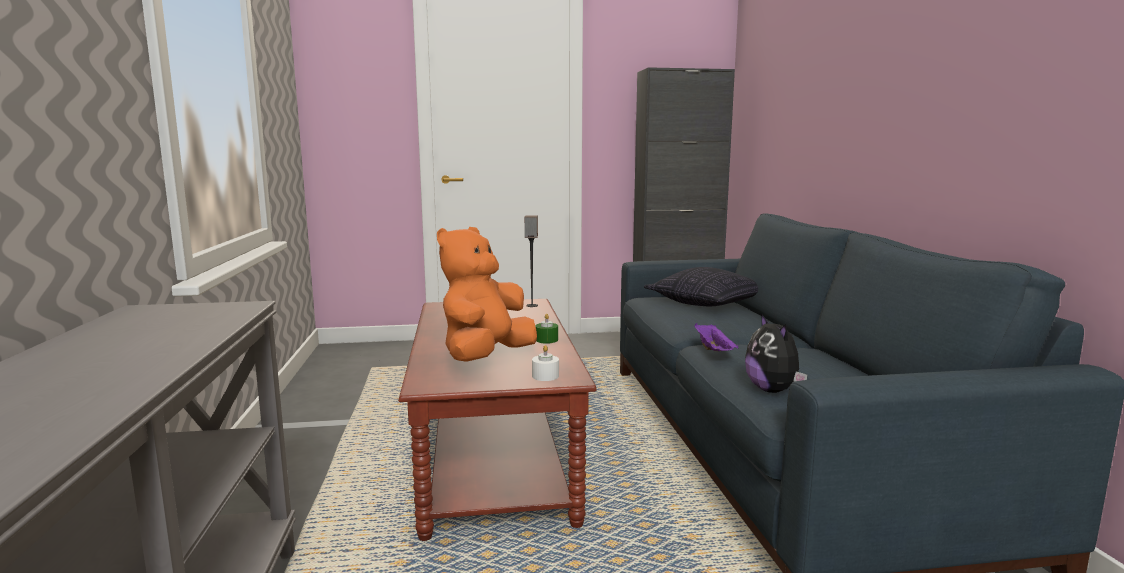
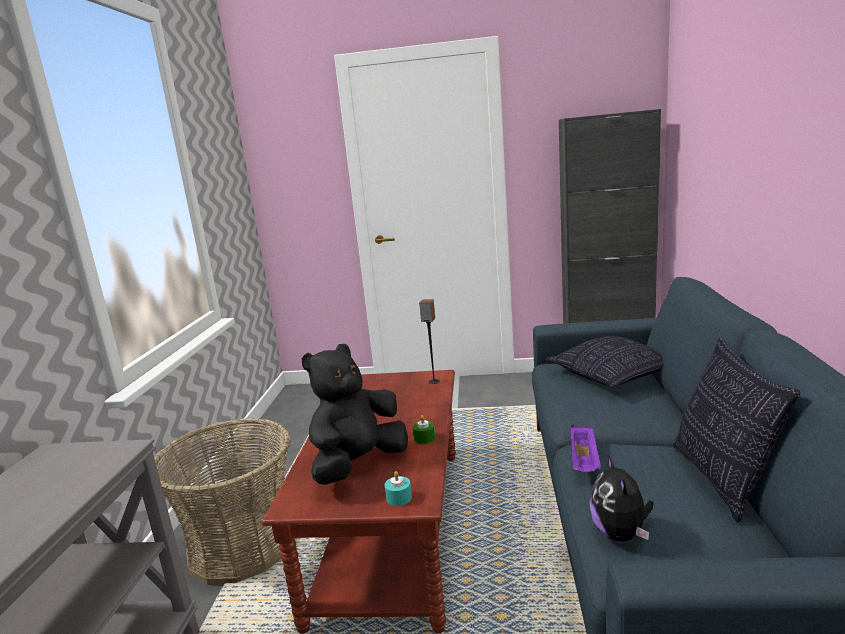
camera: 15 degrees right, 5 degrees up
orange plush toy [437,227,537,362] -> black plush toy [302,344,408,485]
white candle [532,345,559,381] -> turquoise candle [384,471,412,506]
none -> basket [154,418,291,585]
none -> pillow [672,338,800,522]

